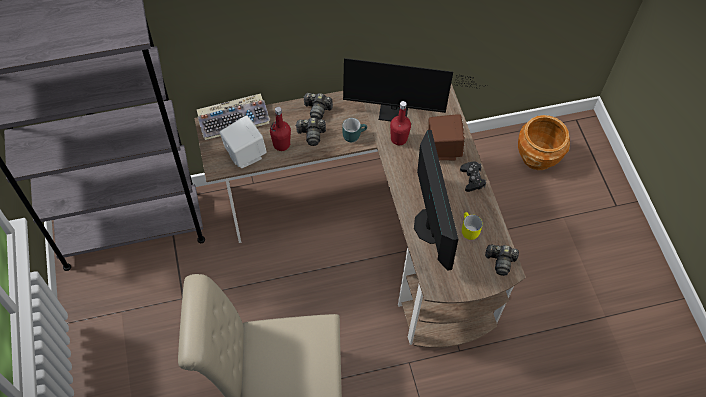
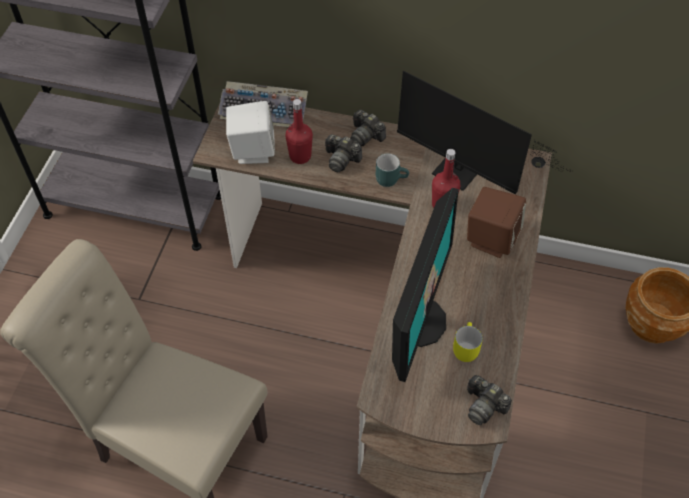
camera: 30 degrees right, 5 degrees down
black game controller [460,161,486,192] -> none

